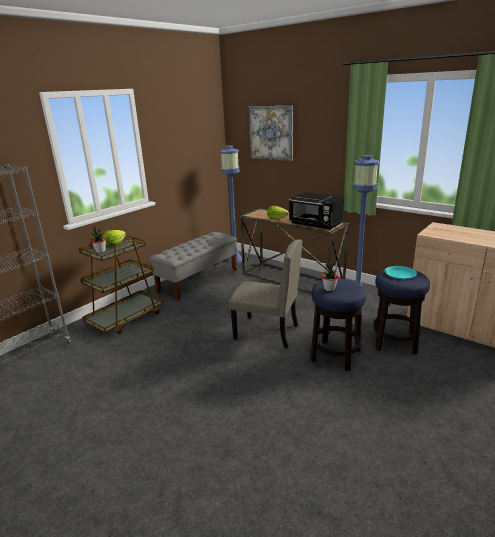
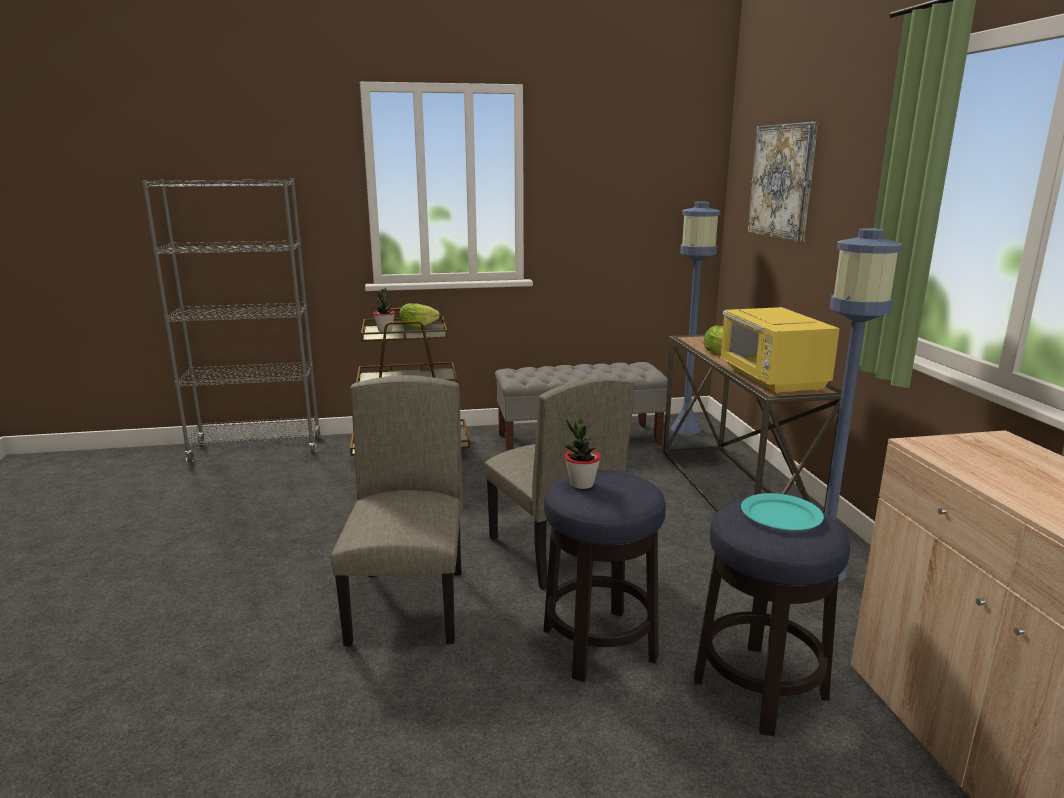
camera: 40 degrees right, 5 degrees down
black microwave [289,192,344,230] -> yellow microwave [720,307,840,394]
none -> beige chair [331,375,463,646]

